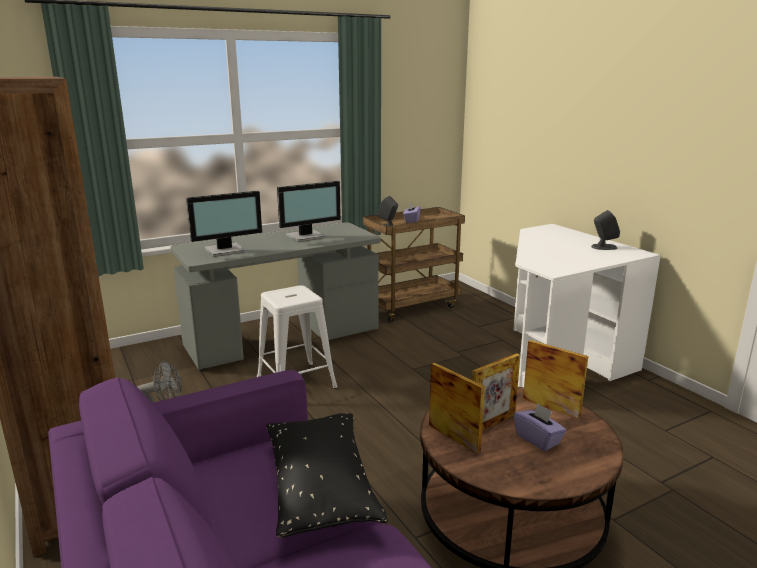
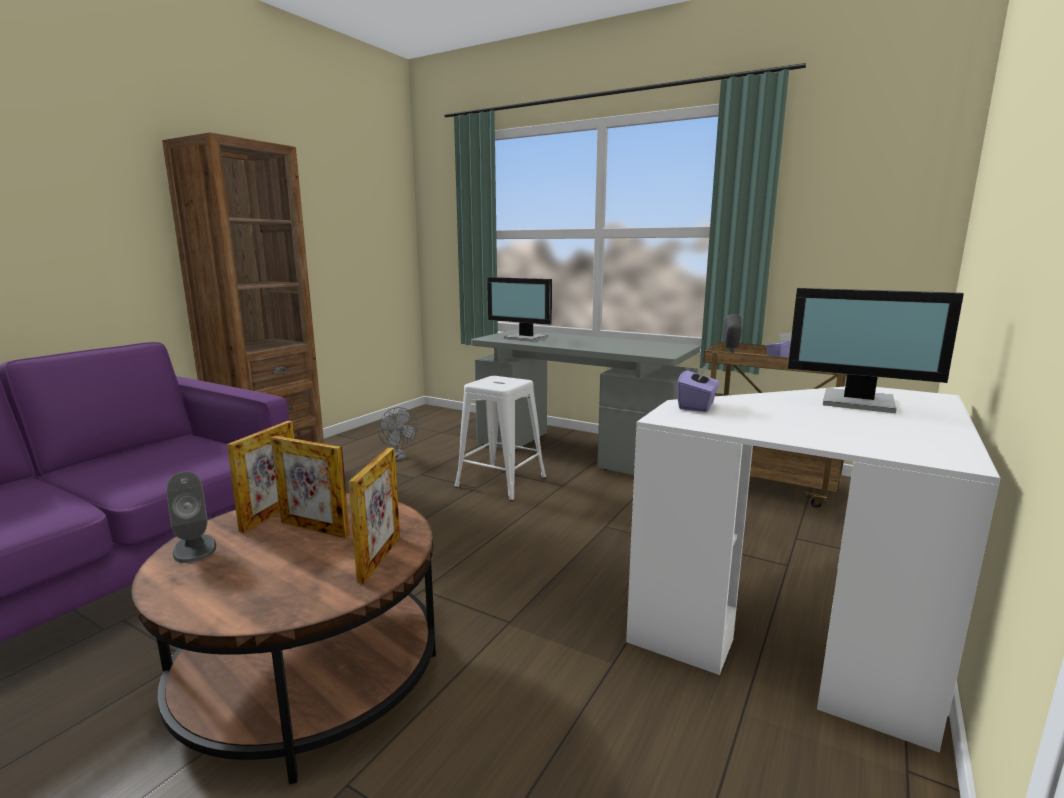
camera: 60 degrees right, 5 degrees down
black pillow [266,413,388,538] -> none
monitor [277,181,341,242] -> monitor moved to [788,288,964,413]
purple tissue box [514,403,566,451] -> purple tissue box moved to [677,363,720,412]
grey speaker [591,210,620,250] -> grey speaker moved to [166,472,216,563]

